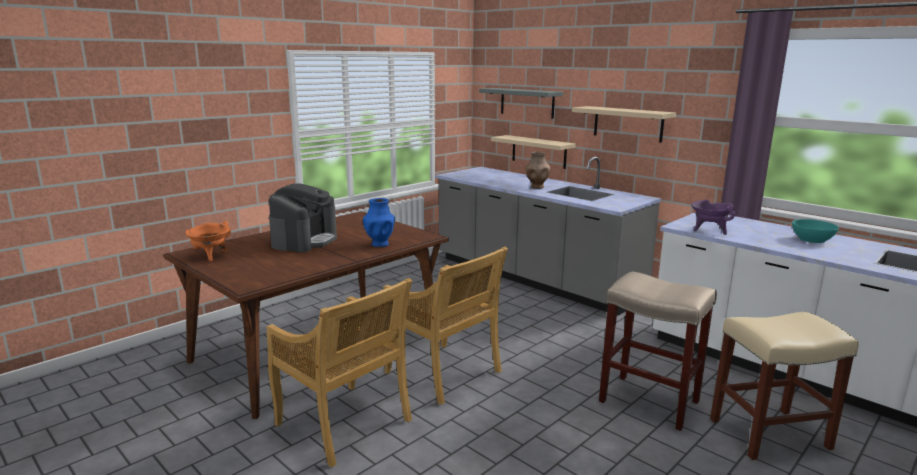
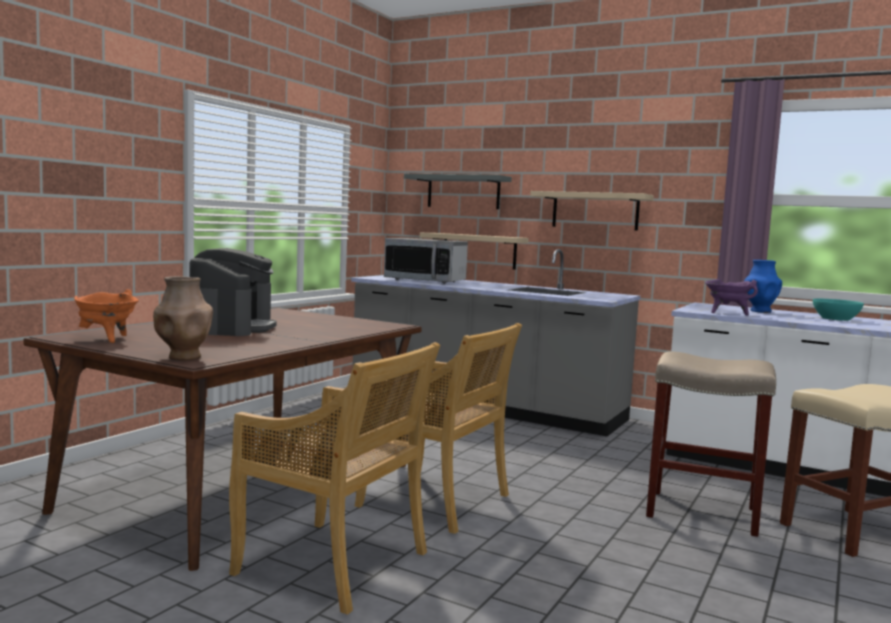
camera: 15 degrees left, 10 degrees down
blue vase [363,198,395,248] -> blue vase moved to [744,260,782,313]
brown vase [526,152,550,189] -> brown vase moved to [153,276,213,360]
none -> microwave [384,238,468,284]

